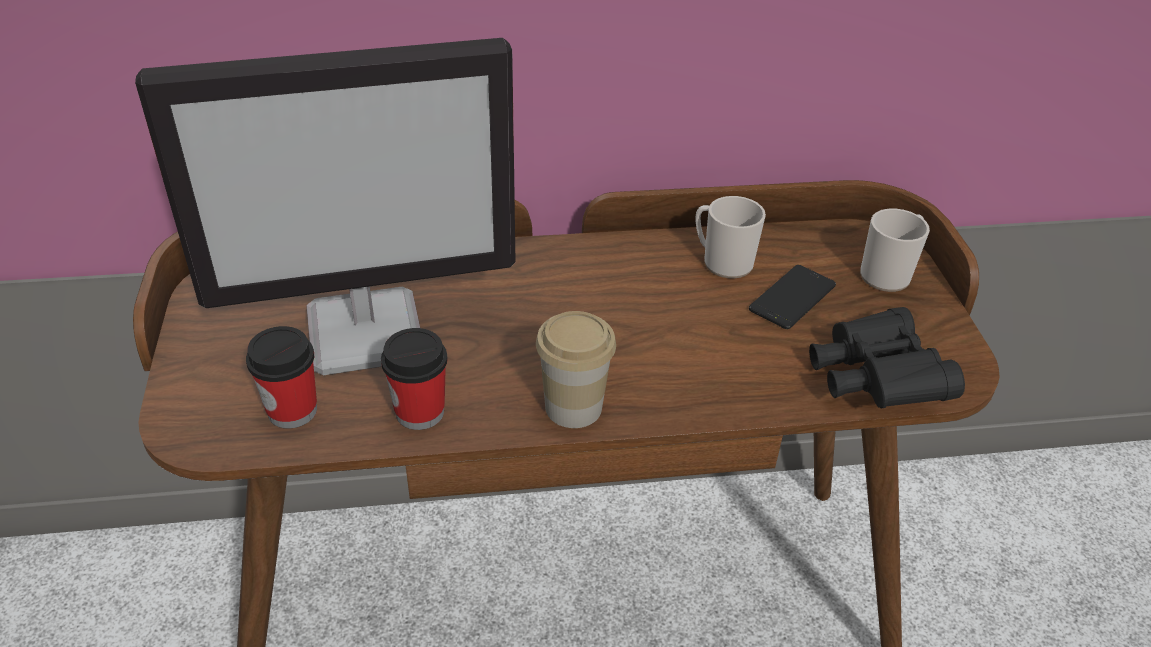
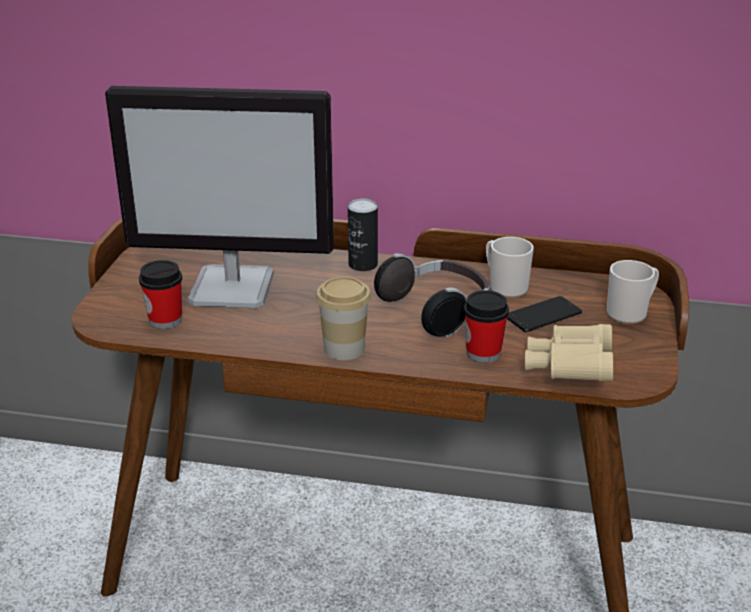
camera: 20 degrees right, 10 degrees down
cup [381,328,448,430] -> cup moved to [464,290,509,363]
black binoculars [809,307,965,408] -> beige binoculars [525,324,613,381]
none -> can [348,198,378,271]
none -> headphones [374,253,490,338]

